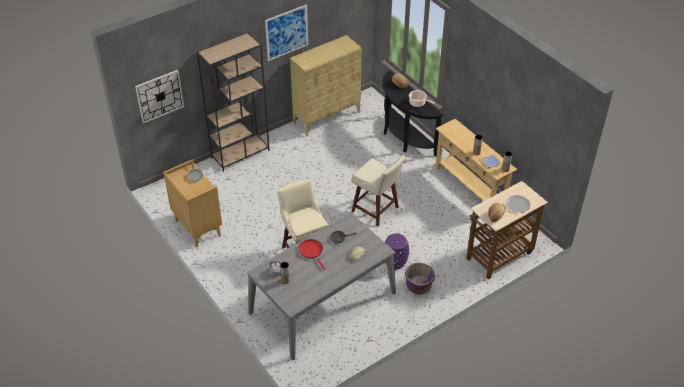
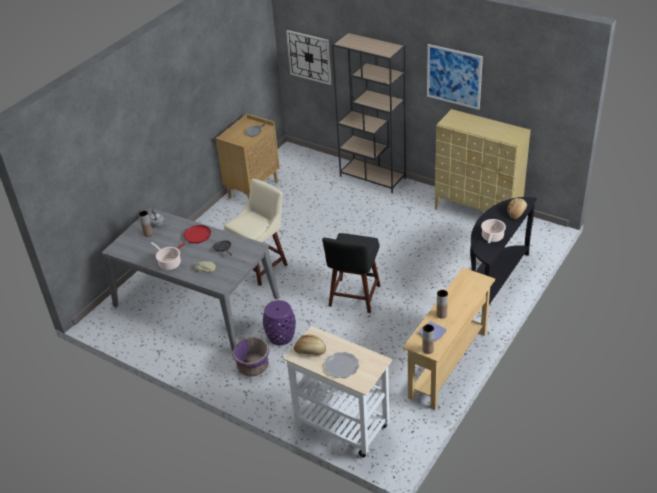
camera: 70 degrees right, 5 degrees down
beige stool [351,155,405,227] -> black stool [322,233,381,313]
brown cart [466,181,547,280] -> white cart [282,326,392,457]
none -> cooking pot [150,242,181,270]

